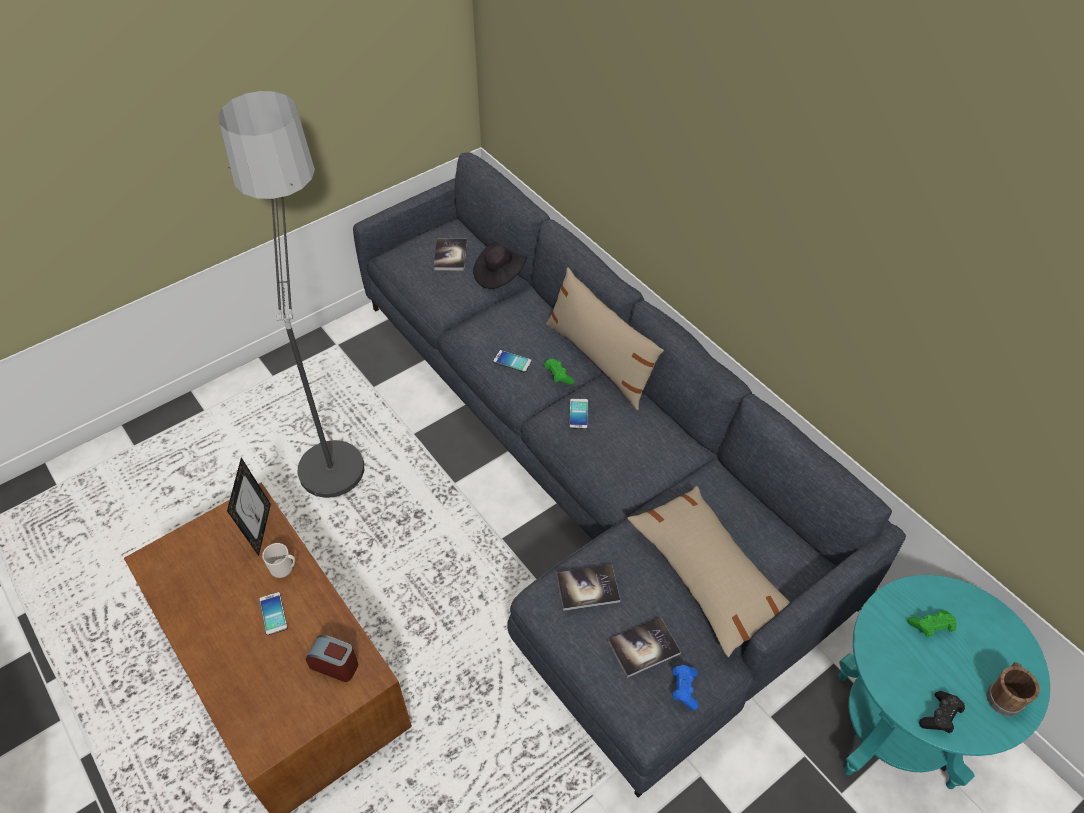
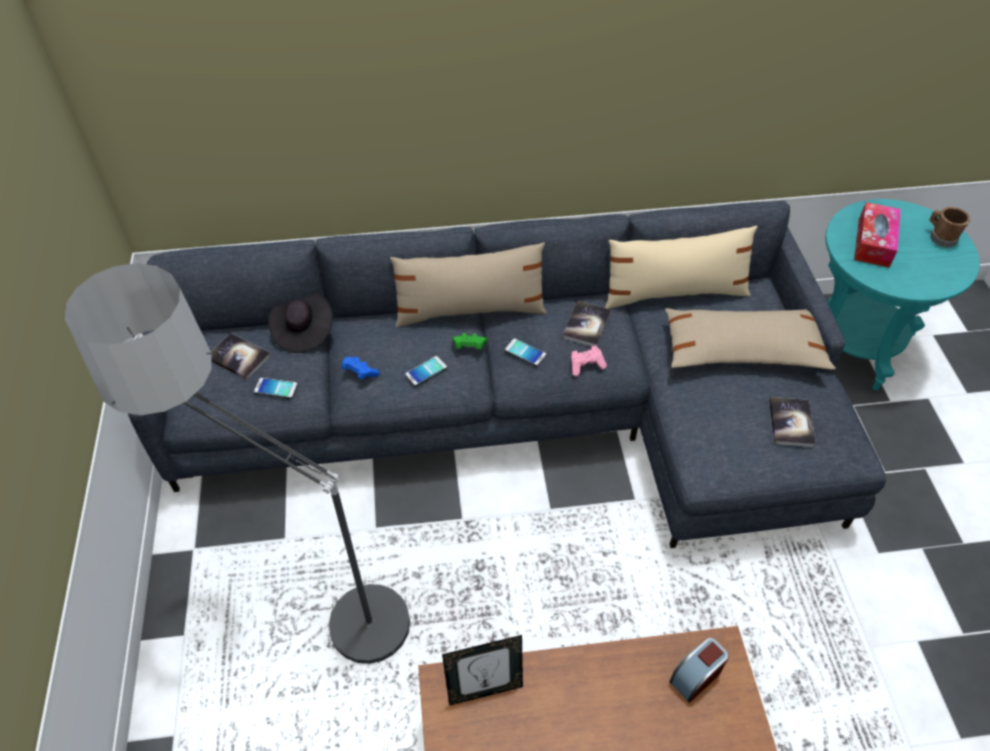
camera: 60 degrees left, 0 degrees up
picture frame [227,457,271,556] -> picture frame turned 135 degrees clockwise [442,635,523,706]
phone [259,592,287,635] -> phone moved to [254,378,298,399]
mug [262,543,295,578] -> none
book [556,565,620,611] -> book moved to [562,301,611,346]
blue game controller [672,665,698,710] -> blue game controller moved to [342,357,380,380]
green game controller [907,610,957,637] -> tissue box [854,202,901,268]
black game controller [919,691,965,734] -> none
none -> pink game controller [571,346,607,377]
none -> beige pillow [605,226,758,309]

